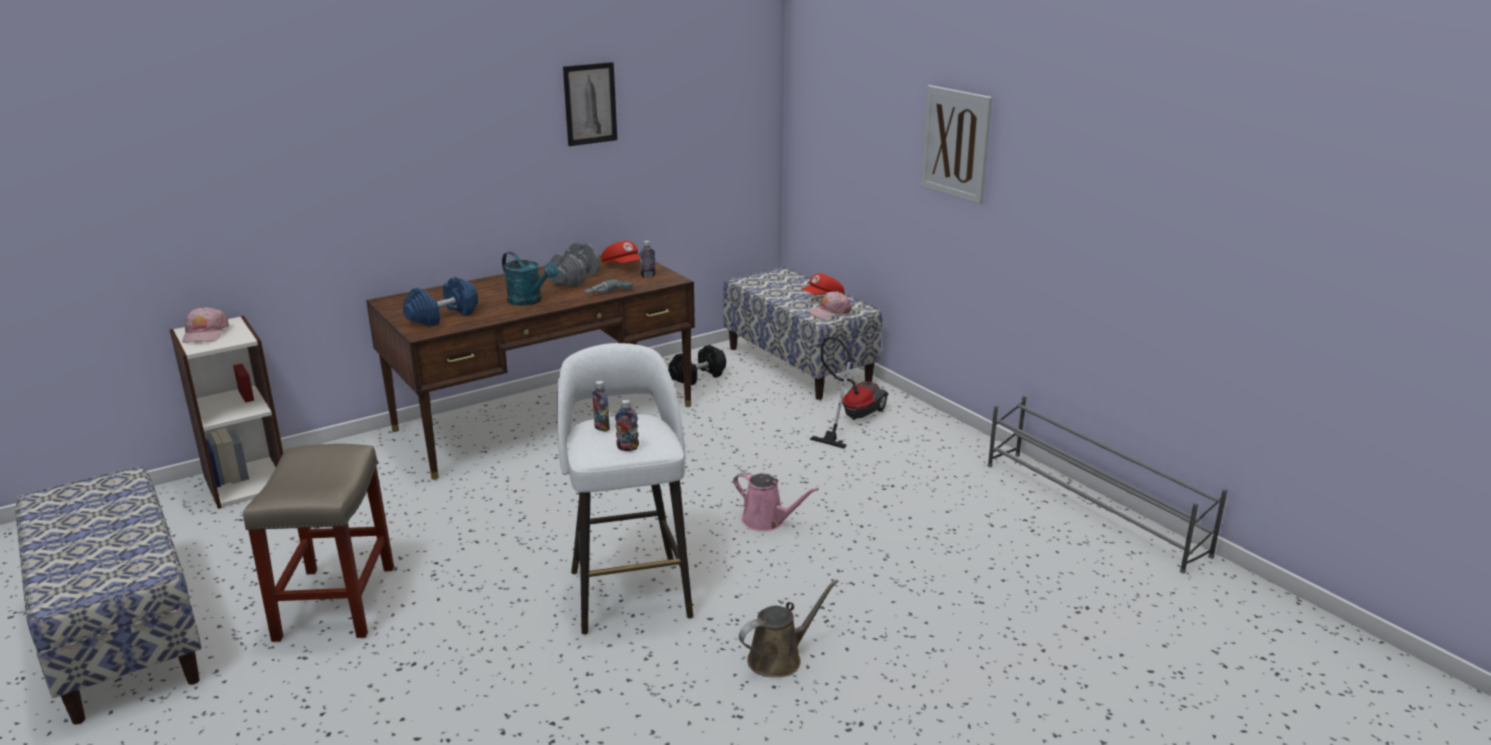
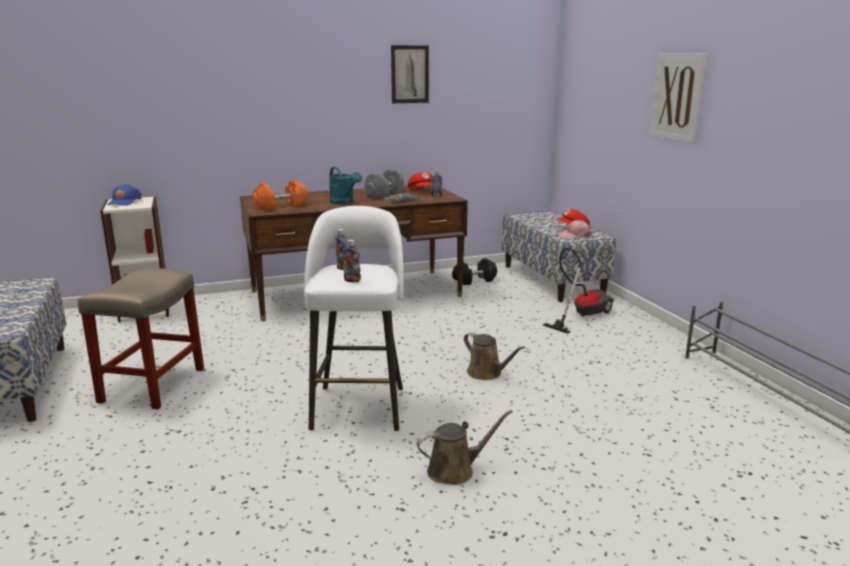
camera: 15 degrees right, 5 degrees down
pink cap [182,306,229,343] -> blue cap [107,184,142,206]
blue dumbbell [403,277,478,327] -> orange dumbbell [252,180,308,210]
pink watering can [733,472,819,532] -> brown watering can [464,332,525,380]

